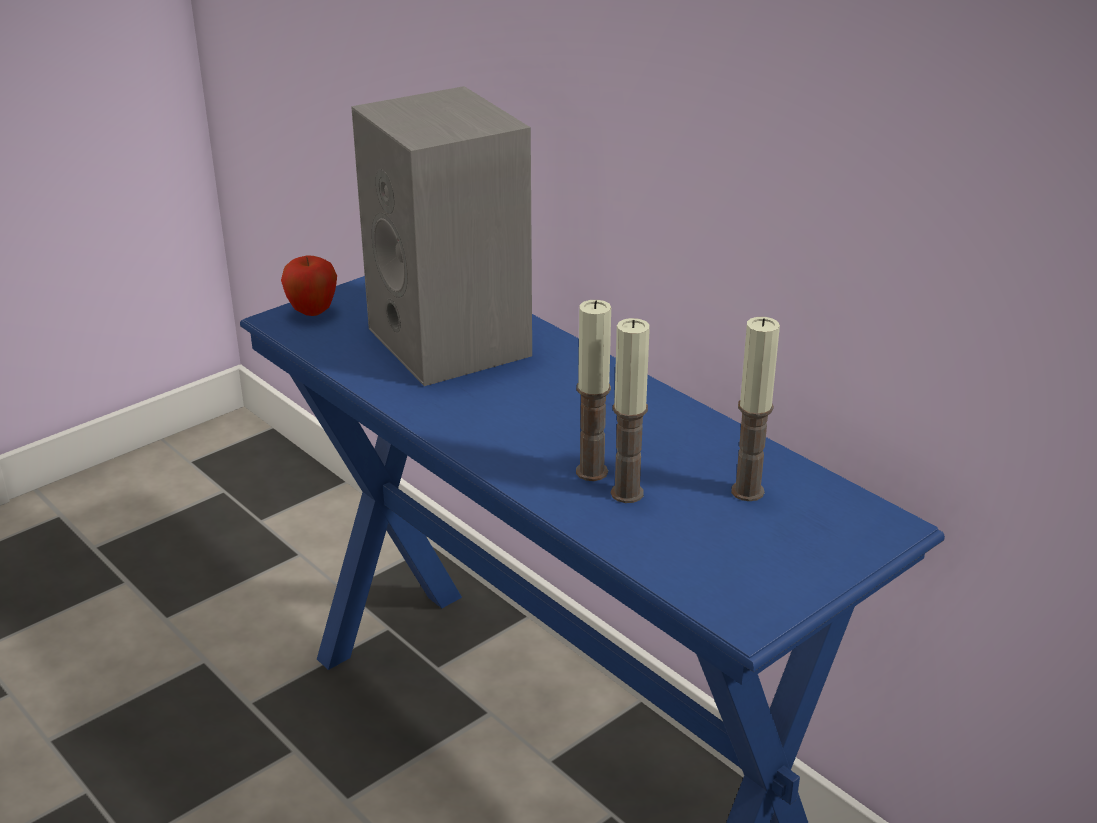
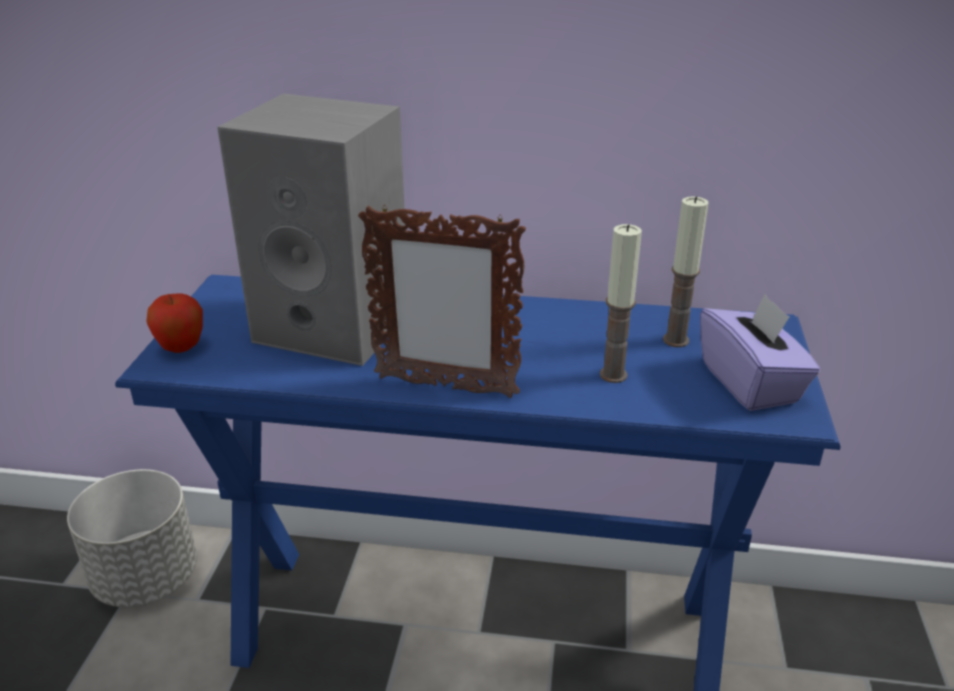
camera: 40 degrees left, 0 degrees up
candle [576,300,611,481] -> none
none -> grey planter [67,469,197,607]
none -> picture frame [358,206,526,398]
none -> purple tissue box [700,294,820,411]

